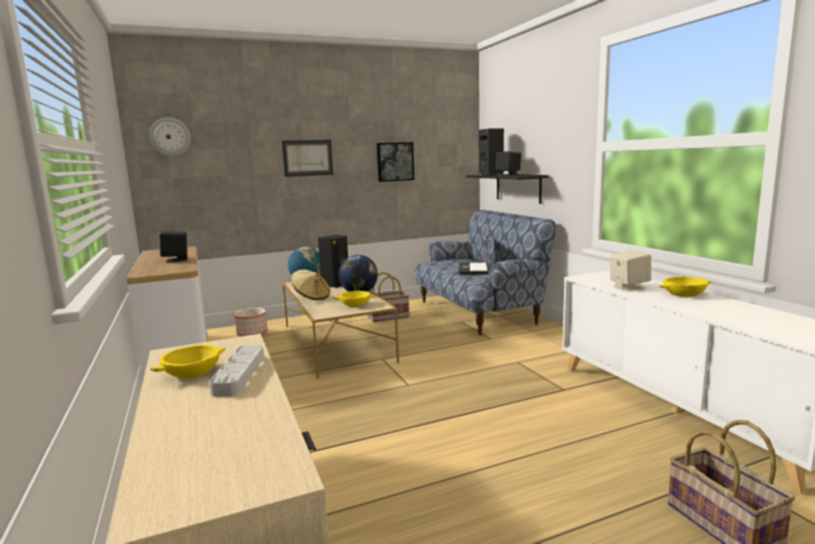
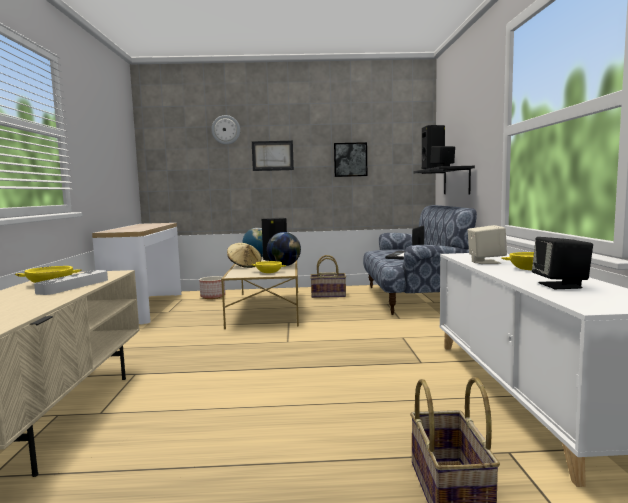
camera: 20 degrees right, 5 degrees down
wall clock [149,117,191,156] -> wall clock moved to [211,115,240,145]
black speaker [159,231,187,263] -> black speaker moved to [532,237,593,289]

